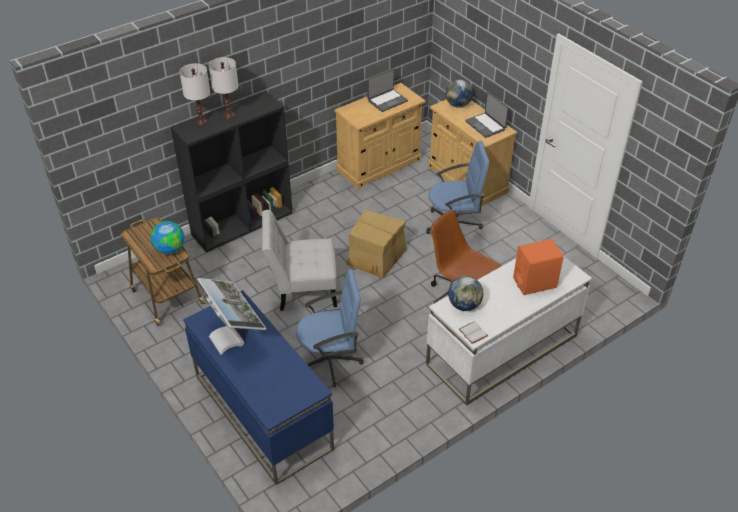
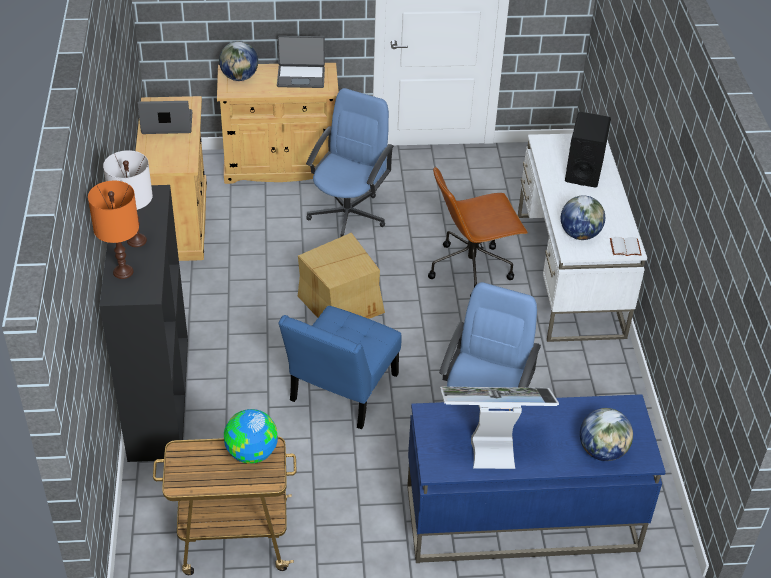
camera: 60 degrees left, 0 degrees up
white table lamp [179,64,210,126] -> orange table lamp [88,181,139,279]
white chair [262,210,337,311] -> blue chair [279,306,401,430]
laptop [367,69,408,112] -> laptop turned 90 degrees counterclockwise [137,101,192,134]
orange speaker [513,239,564,295] -> black speaker [565,112,611,188]
none -> globe [580,408,633,461]

